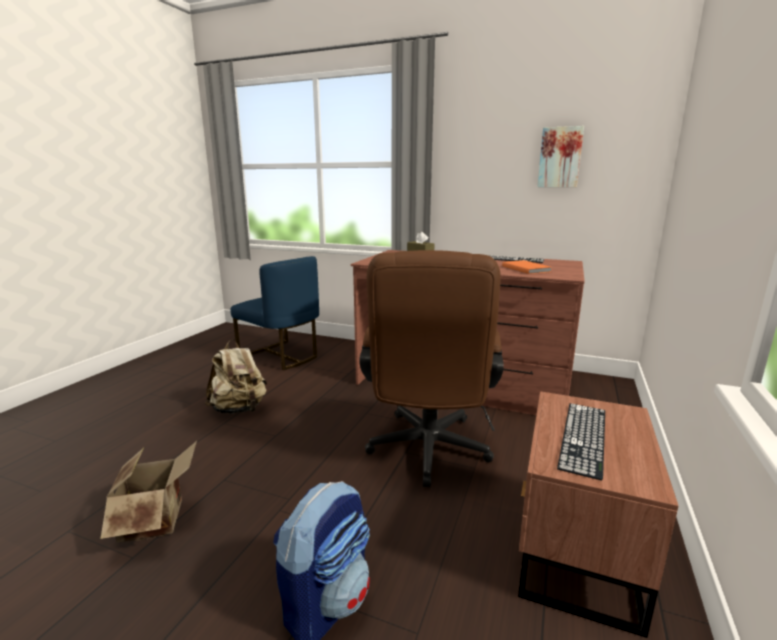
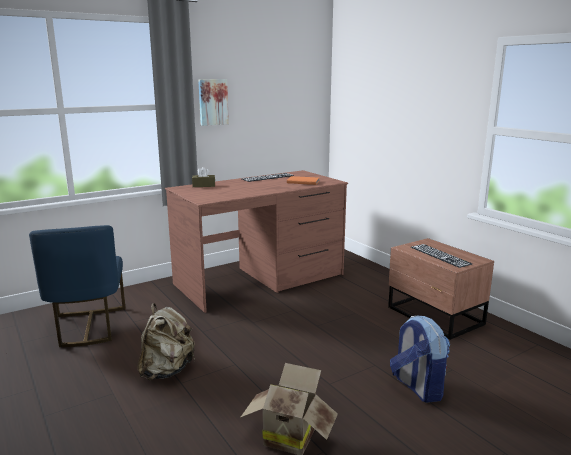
camera: 55 degrees left, 0 degrees up
blue chair [230,256,319,370] -> blue chair turned 90 degrees clockwise [29,225,126,347]
brown office chair [359,250,504,487] -> none
picture [538,126,584,187] -> picture moved to [198,79,229,126]

